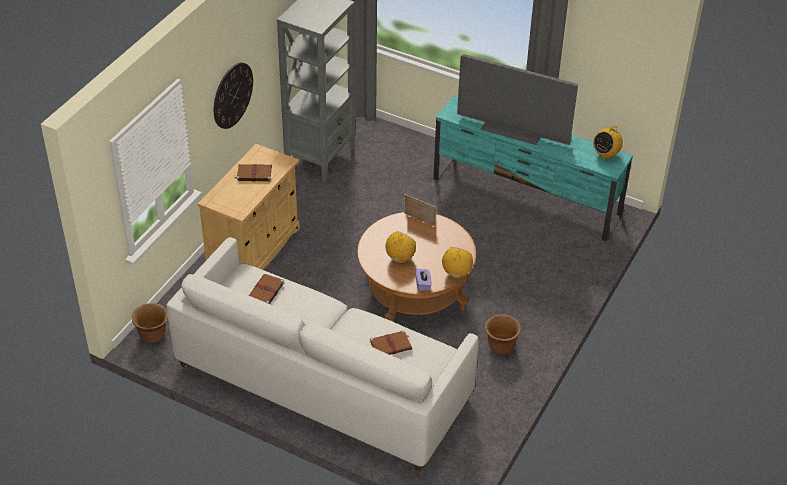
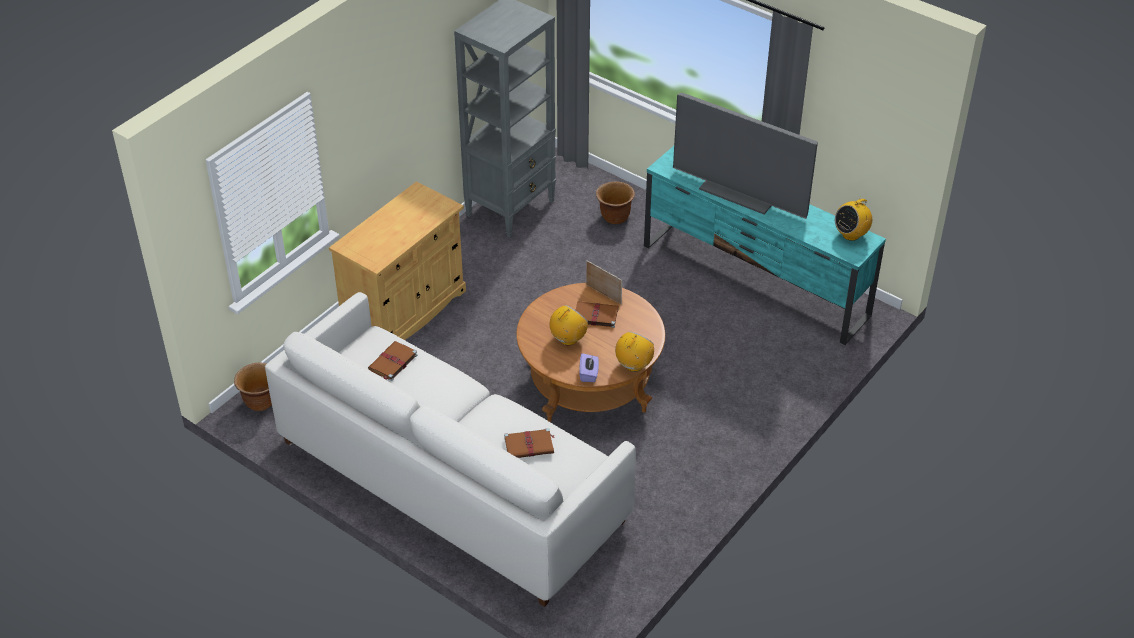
camera: 10 degrees right, 0 degrees up
wall clock [214,63,253,129] -> none
brown book [234,164,272,182] -> brown book moved to [576,301,619,328]
brown planter [485,314,521,354] -> brown planter moved to [596,182,635,225]

